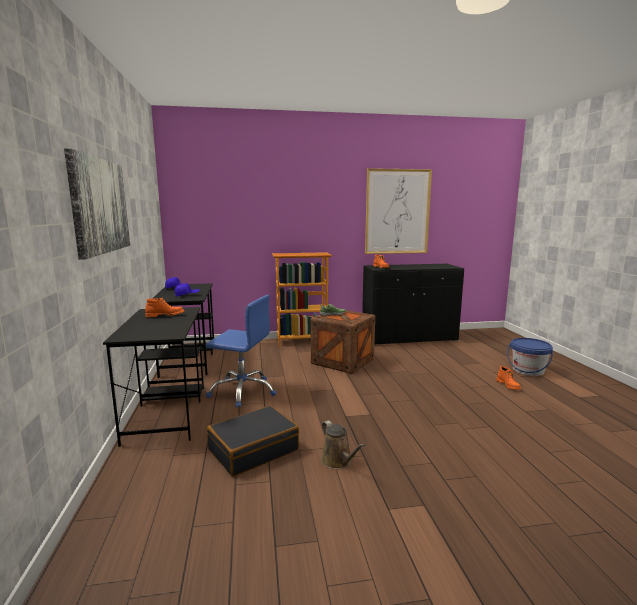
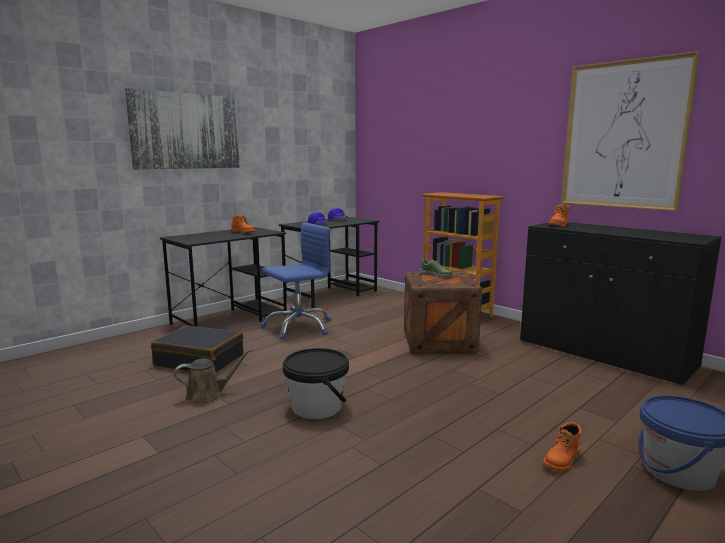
camera: 55 degrees right, 0 degrees up
blue office chair [206,295,277,408] -> blue office chair turned 105 degrees counterclockwise [261,223,331,340]
brown watering can [321,420,365,469] -> brown watering can turned 135 degrees counterclockwise [174,349,252,404]
none -> black bucket [283,348,349,419]

